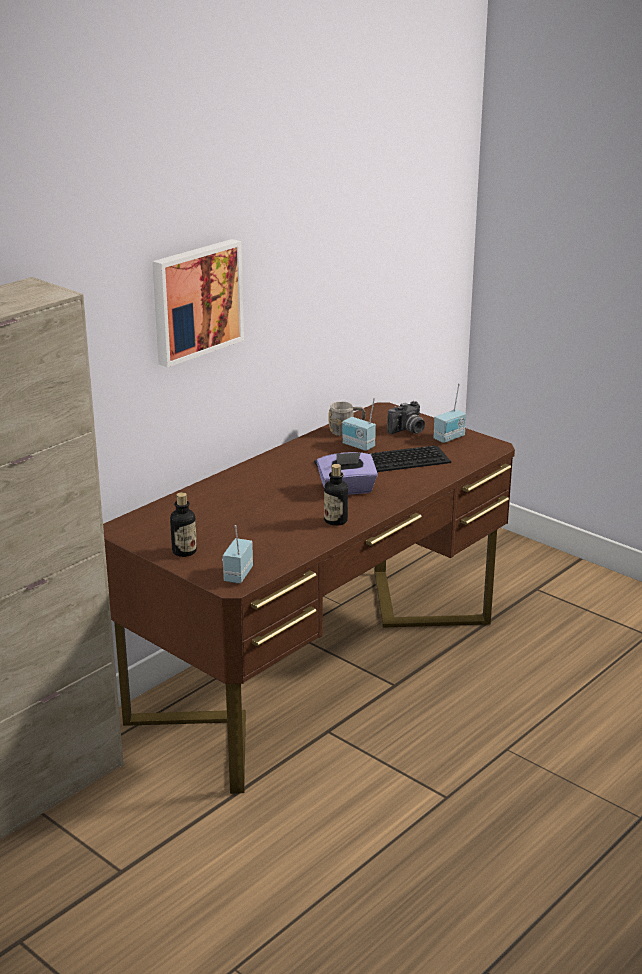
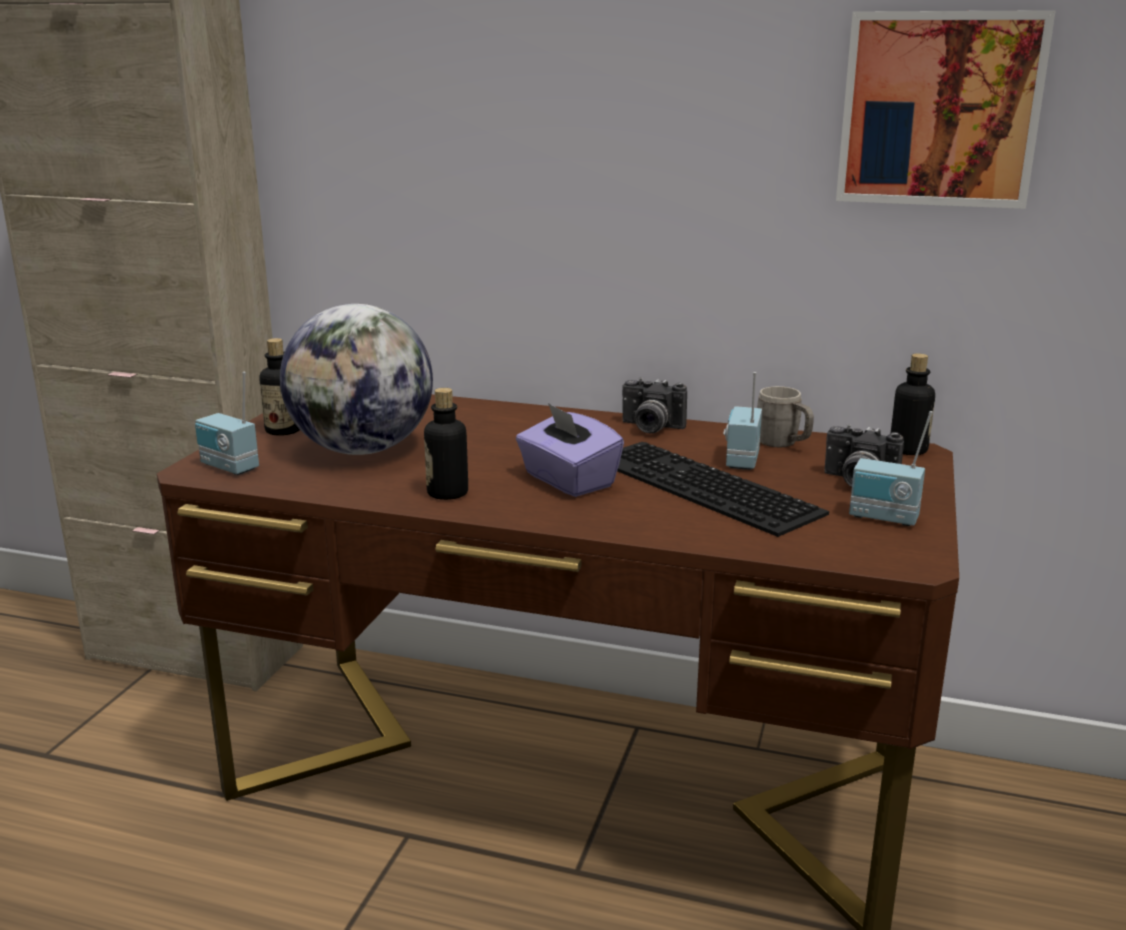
camera: 65 degrees right, 5 degrees down
picture [152,239,244,368] -> picture moved to [836,10,1056,209]
radio [222,525,253,583] -> radio turned 135 degrees counterclockwise [195,372,259,475]
none -> globe [280,304,433,455]
none -> camera [622,378,687,433]
none -> bottle [890,353,935,455]

